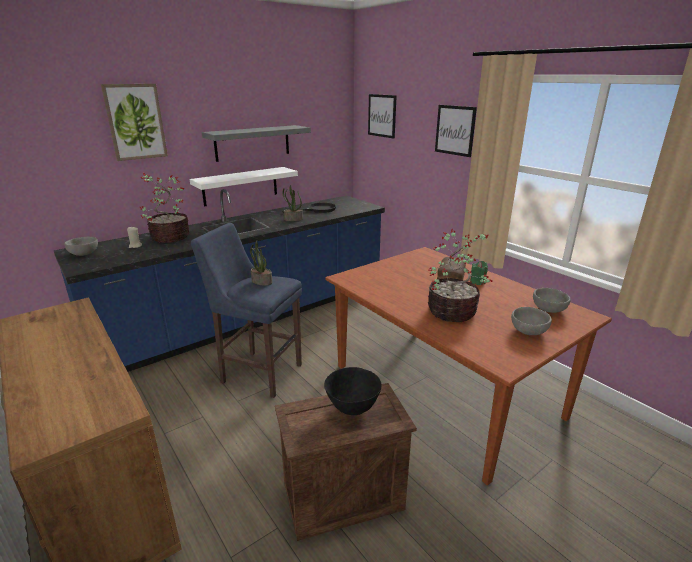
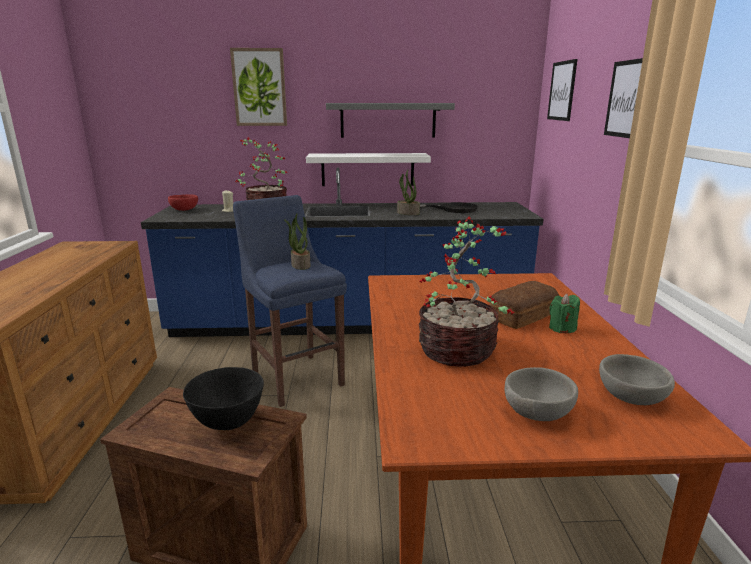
camera: 35 degrees right, 5 degrees down
grey bowl [64,237,98,256] -> red bowl [168,194,198,211]

